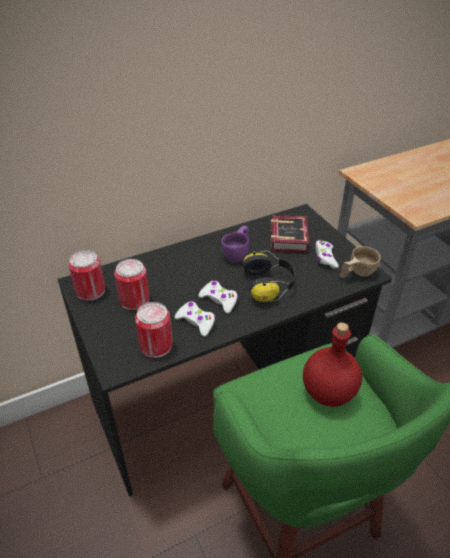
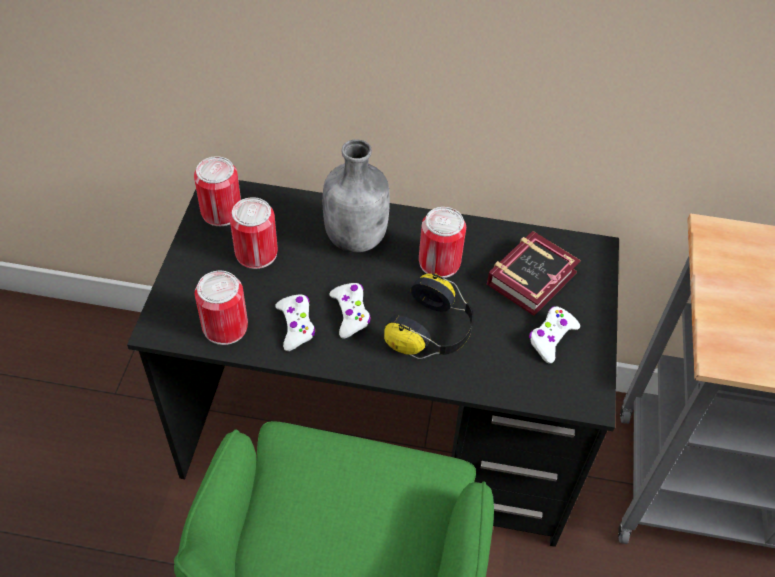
camera: 35 degrees right, 10 degrees up
purple cup [221,226,249,263] -> can [419,207,466,278]
red bottle [303,322,362,407] -> none
beige cup [340,246,381,278] -> none
none -> grey bottle [323,139,390,253]

